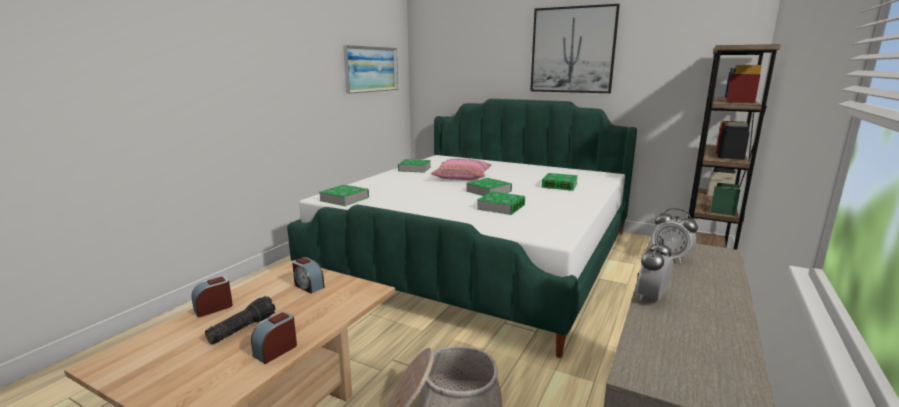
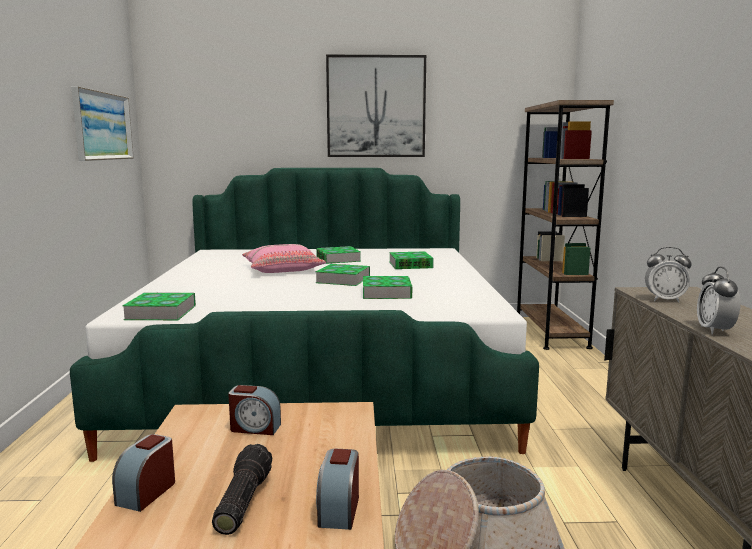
camera: 30 degrees left, 5 degrees down
book [398,159,431,173] -> book moved to [316,246,361,264]

